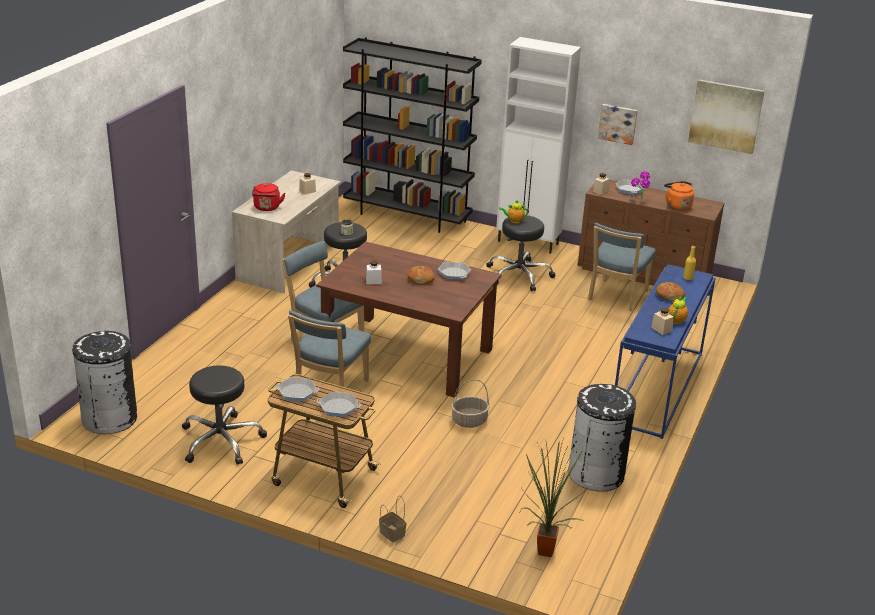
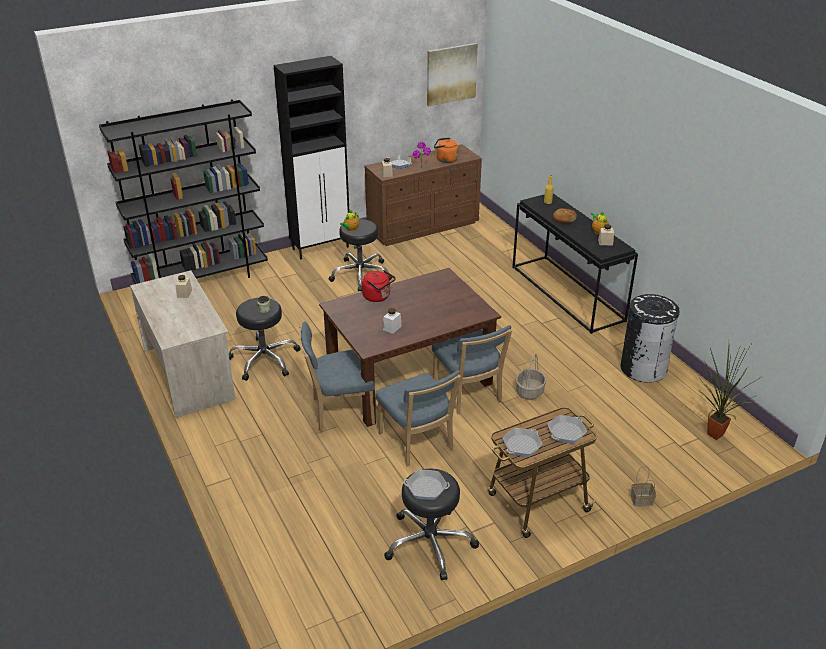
camera: 50 degrees left, 5 degrees up
black trash can [72,331,137,434] -> none
red kettle [252,183,285,211] -> red kettle moved to [362,270,396,302]
bread [408,266,435,284] -> none
frying pan [438,261,471,280] -> frying pan moved to [404,470,450,500]
white cabinet [496,37,581,254] -> black cabinet [274,56,350,259]
blue chair [588,223,656,311] -> blue chair moved to [432,325,512,414]
picture [598,104,638,145] -> none
blue console table [615,264,715,439] -> black console table [512,193,638,334]

